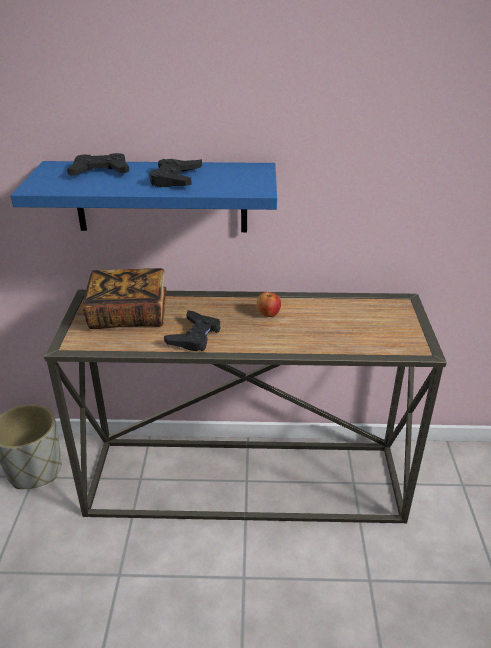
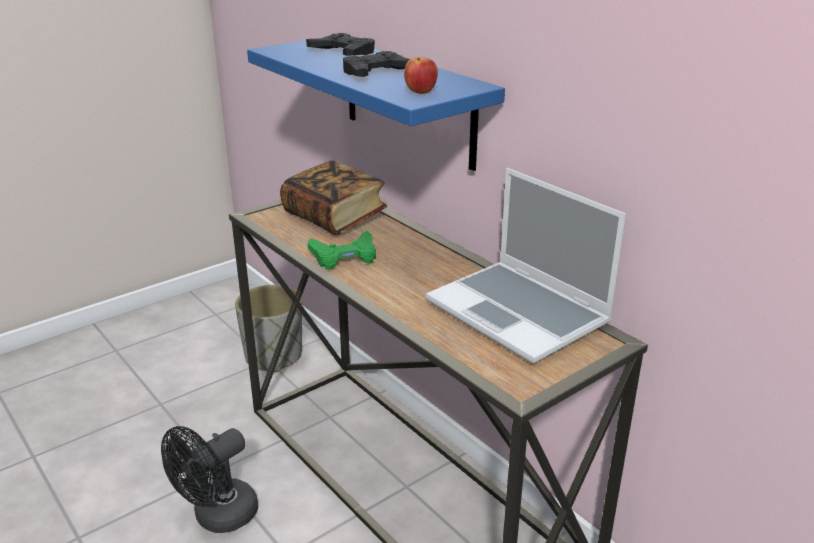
camera: 50 degrees right, 5 degrees down
black game controller [164,310,220,352] -> green game controller [307,231,376,269]
apple [257,292,281,317] -> apple moved to [404,57,438,94]
none -> black fan [161,426,258,533]
none -> laptop [426,168,626,364]

